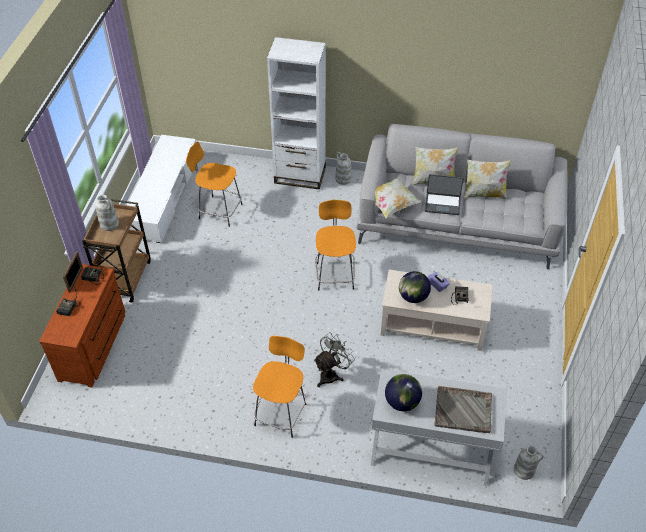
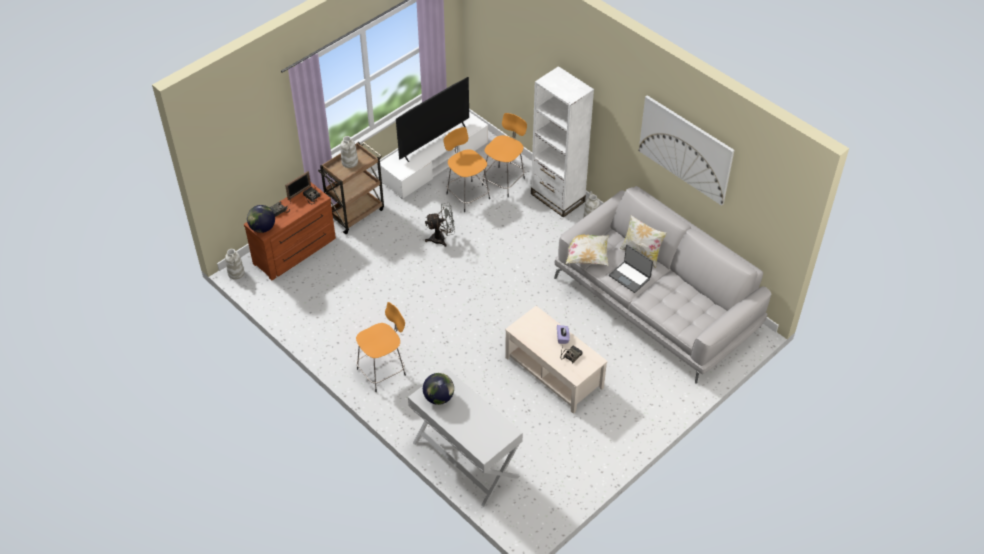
camera: 35 degrees right, 0 degrees up
grey fan [313,332,355,387] -> grey fan moved to [425,203,455,247]
orange stool [315,200,356,291] -> orange stool moved to [482,113,527,197]
globe [399,271,431,303] -> globe moved to [247,205,275,233]
grey tray [434,386,492,433] -> none
pillow [463,159,511,200] -> none
white vase [514,445,544,480] -> white vase moved to [225,249,245,280]
none -> television [396,77,469,162]
none -> picture [639,95,734,206]

